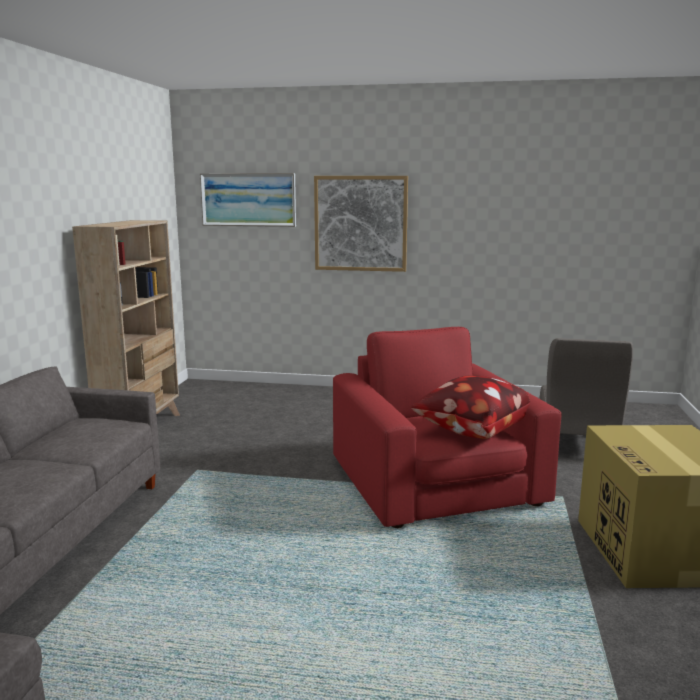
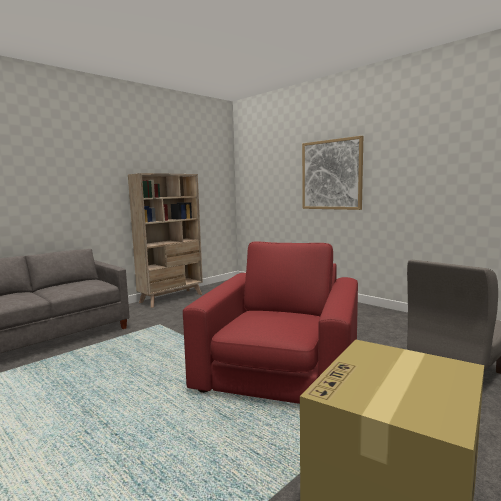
camera: 35 degrees right, 5 degrees down
picture [200,173,296,227] -> none
pillow [411,375,530,439] -> none

